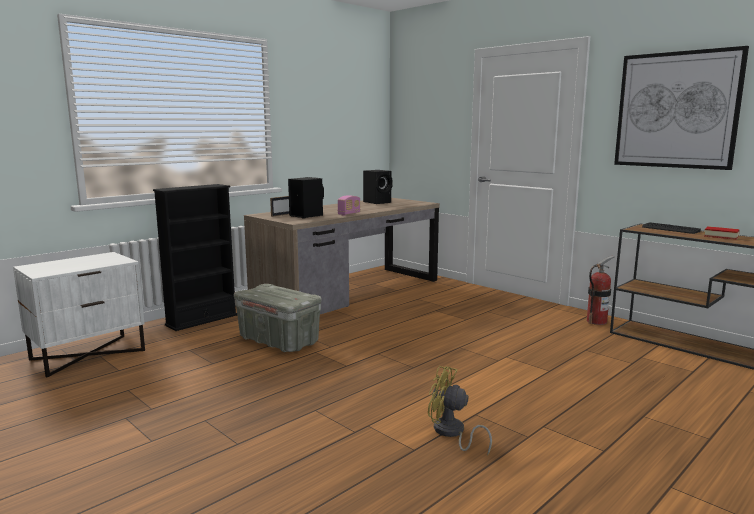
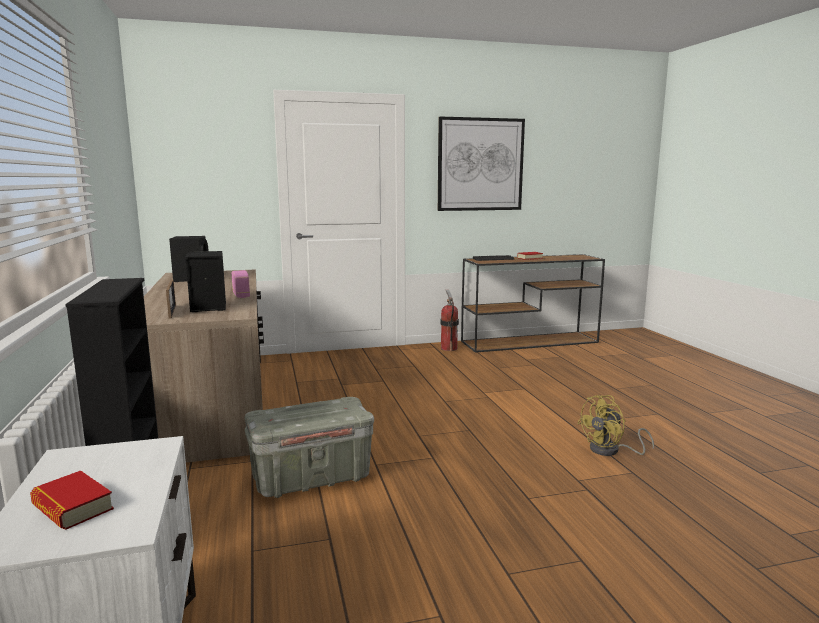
camera: 60 degrees left, 0 degrees up
none -> book [30,471,114,530]

